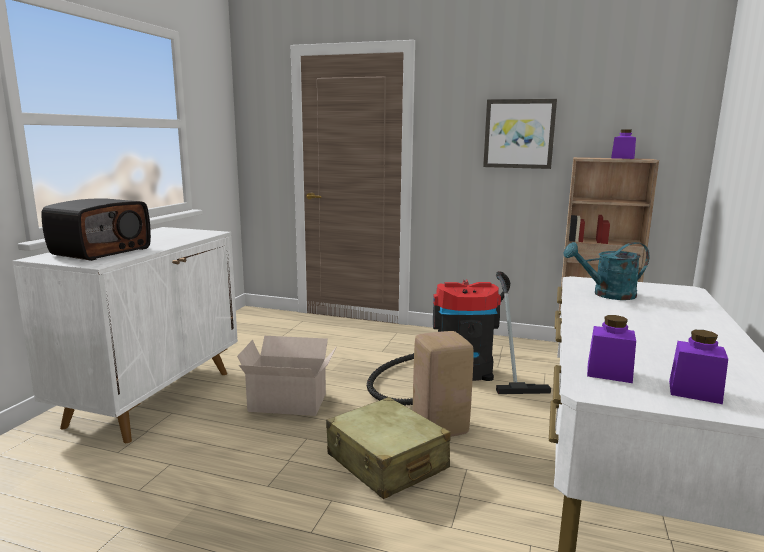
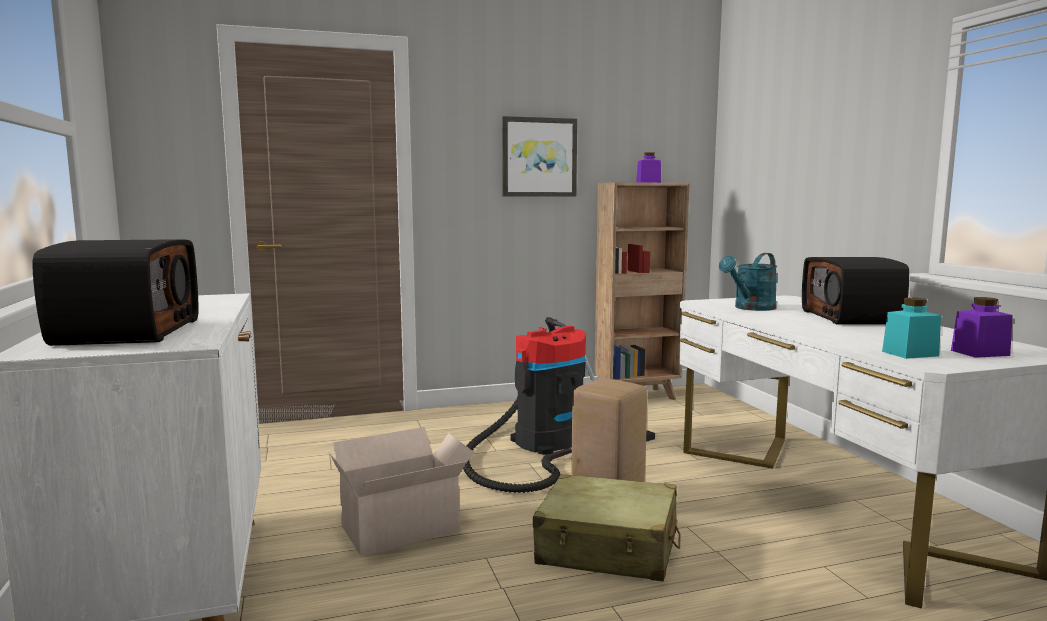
camera: 35 degrees left, 5 degrees down
purple jar [587,315,636,383] -> turquoise jar [882,297,941,359]
none -> radio [802,257,909,324]

